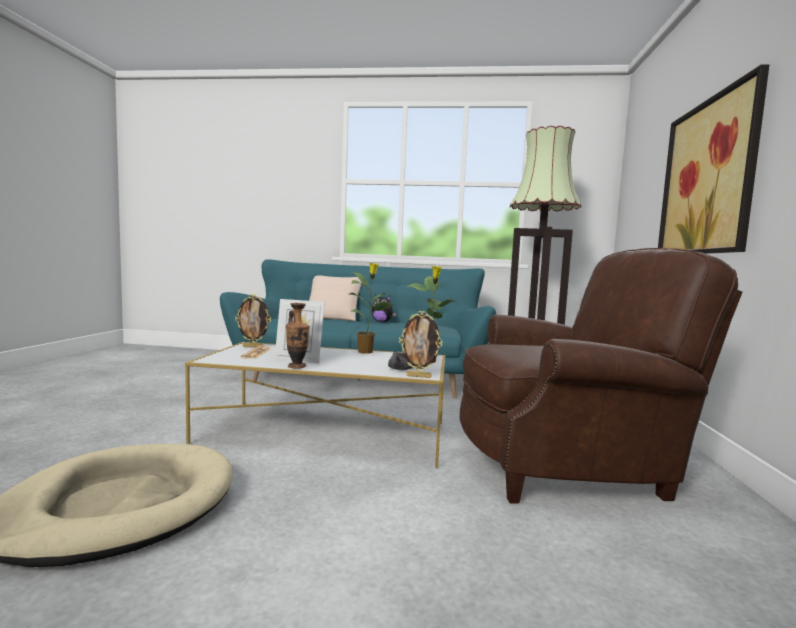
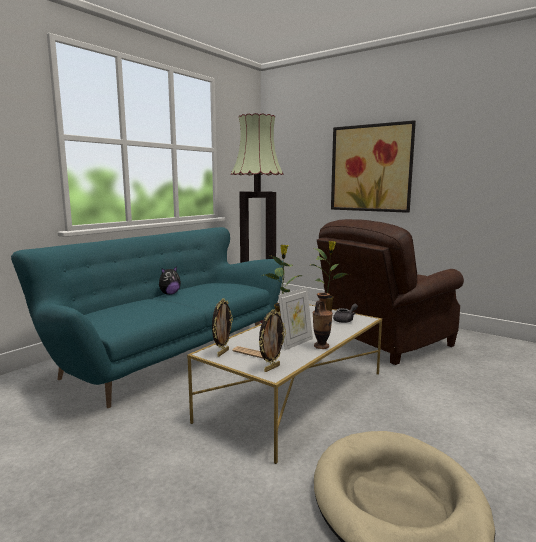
camera: 60 degrees left, 5 degrees up
beige pillow [309,275,362,321] -> none
picture frame [399,311,443,378] -> picture frame moved to [259,309,286,372]
brown armchair [460,248,742,504] -> brown armchair turned 150 degrees counterclockwise [317,219,464,365]

